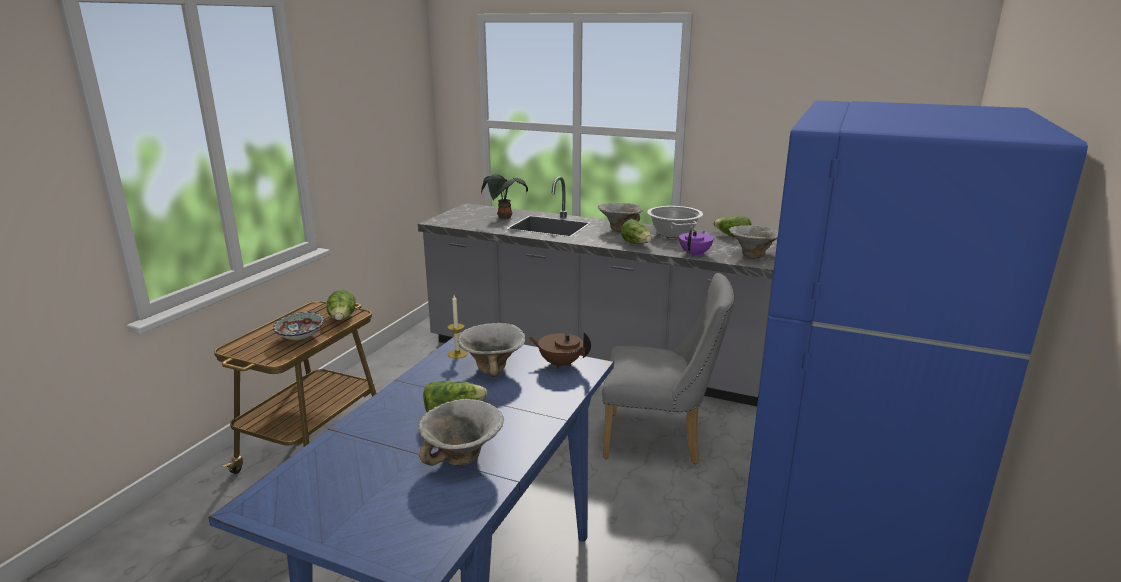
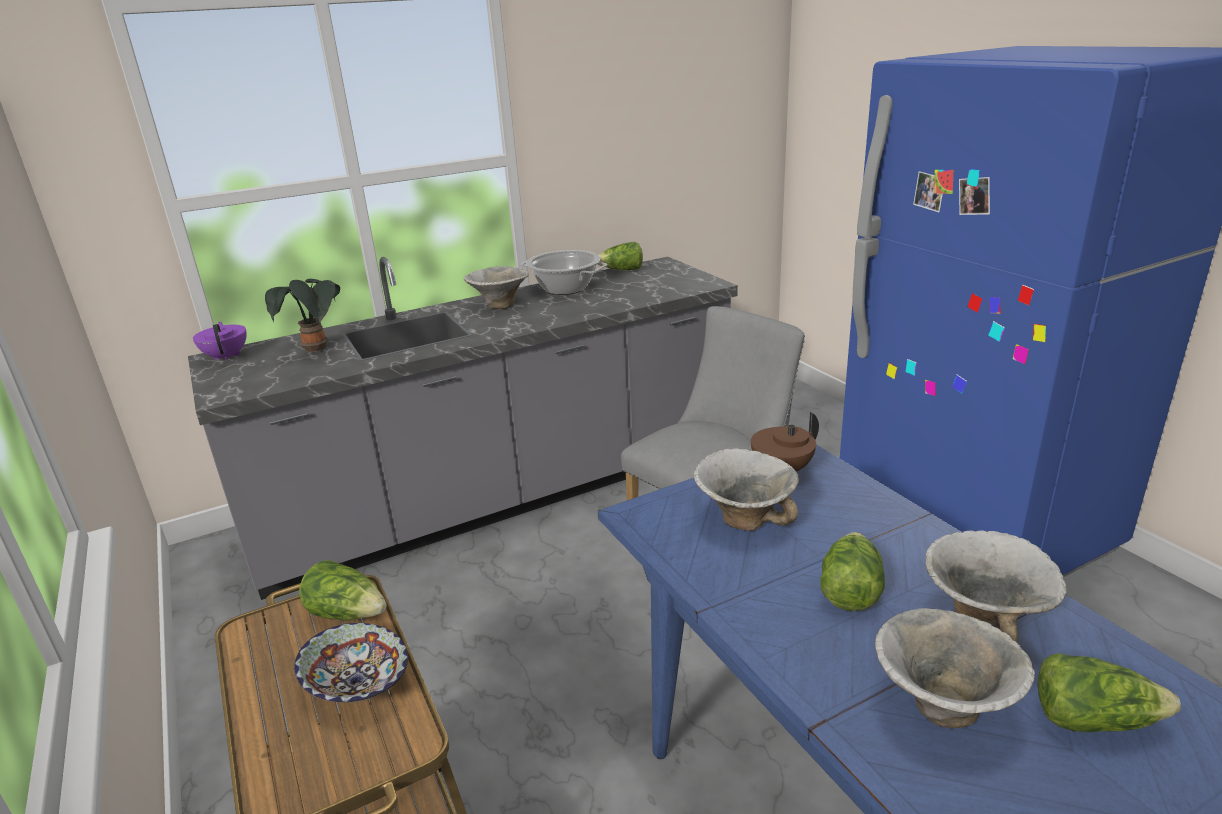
camera: 50 degrees left, 5 degrees up
candle [447,295,468,359] -> none
lettuce [621,219,652,244] -> lettuce moved to [1038,653,1181,732]
purple teapot [679,230,714,257] -> purple teapot moved to [193,322,247,361]
bowl [729,225,778,259] -> bowl moved to [875,608,1035,728]

